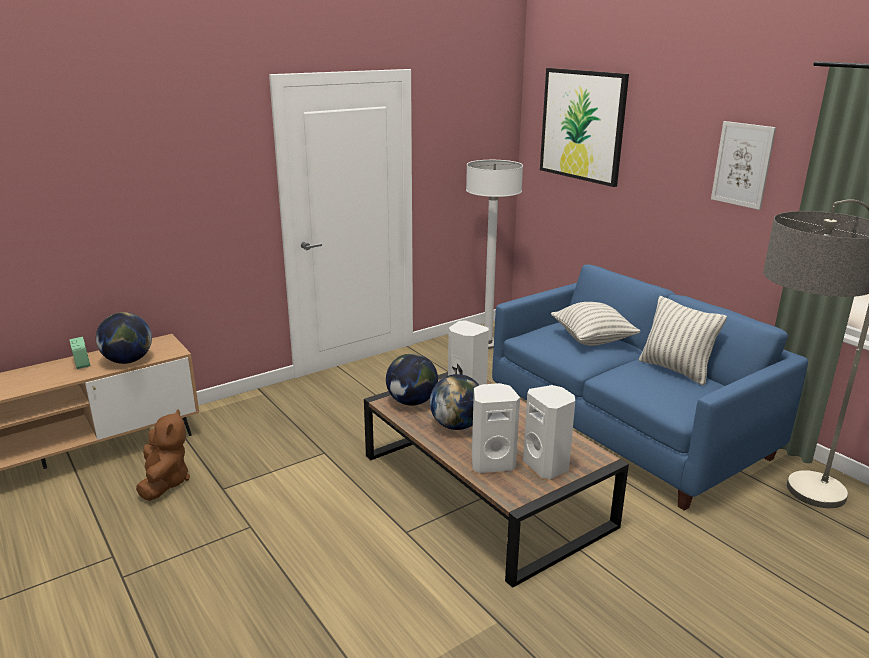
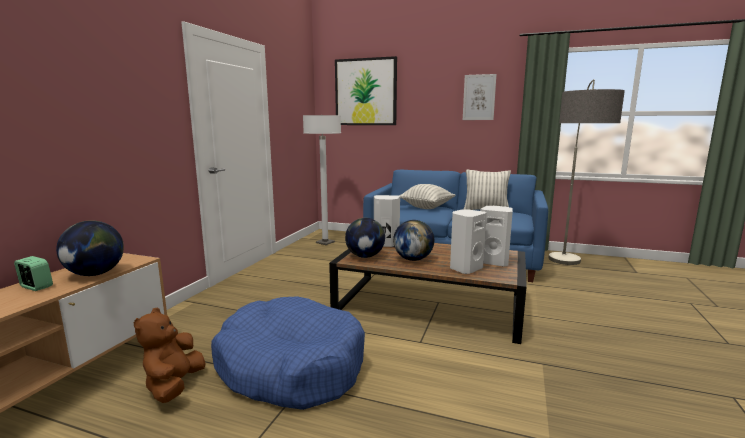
camera: 35 degrees left, 10 degrees down
brown plush toy [136,409,190,501] -> brown plush toy turned 135 degrees counterclockwise [134,308,206,403]
none -> blue dog bed [211,296,365,410]

